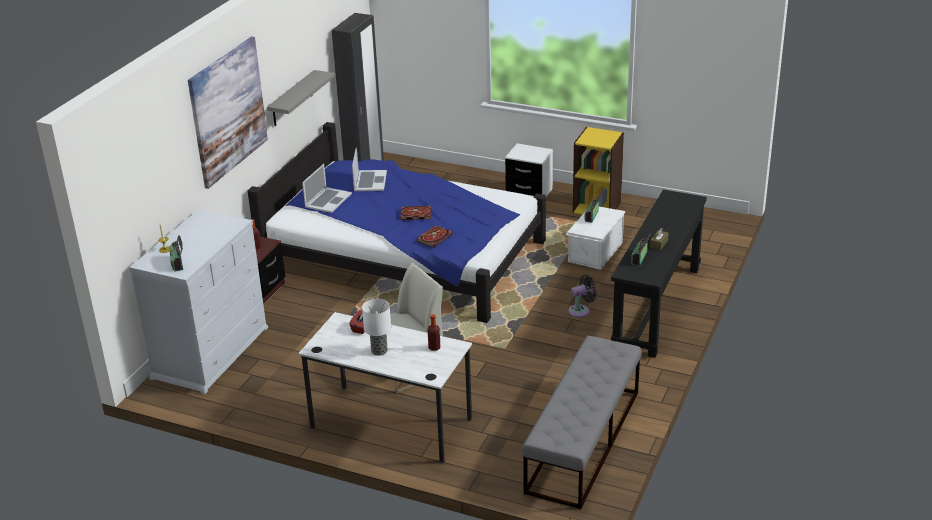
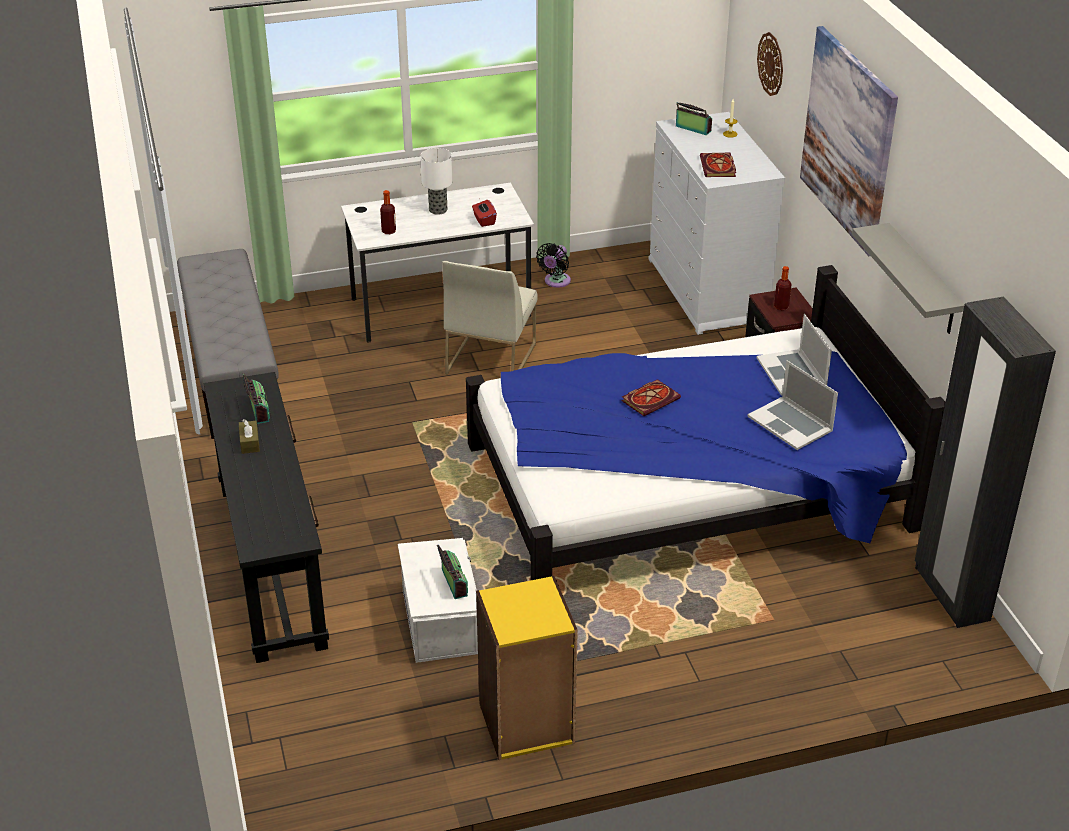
camera: 140 degrees right, 5 degrees up
book [416,225,454,247] -> book moved to [700,153,736,177]
white nightstand [505,143,553,197] -> none
black fan [569,275,597,317] -> black fan moved to [536,243,571,288]
none -> wall clock [757,32,783,96]

